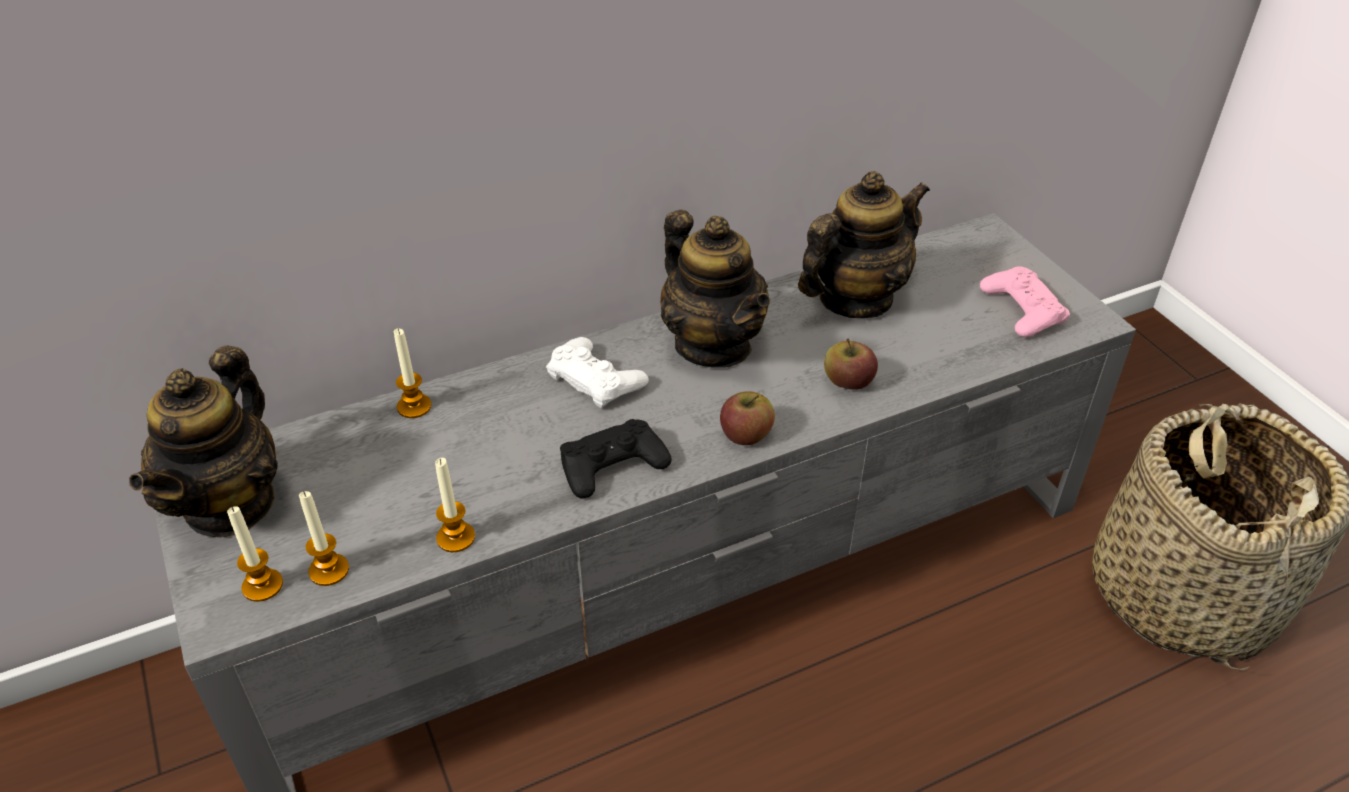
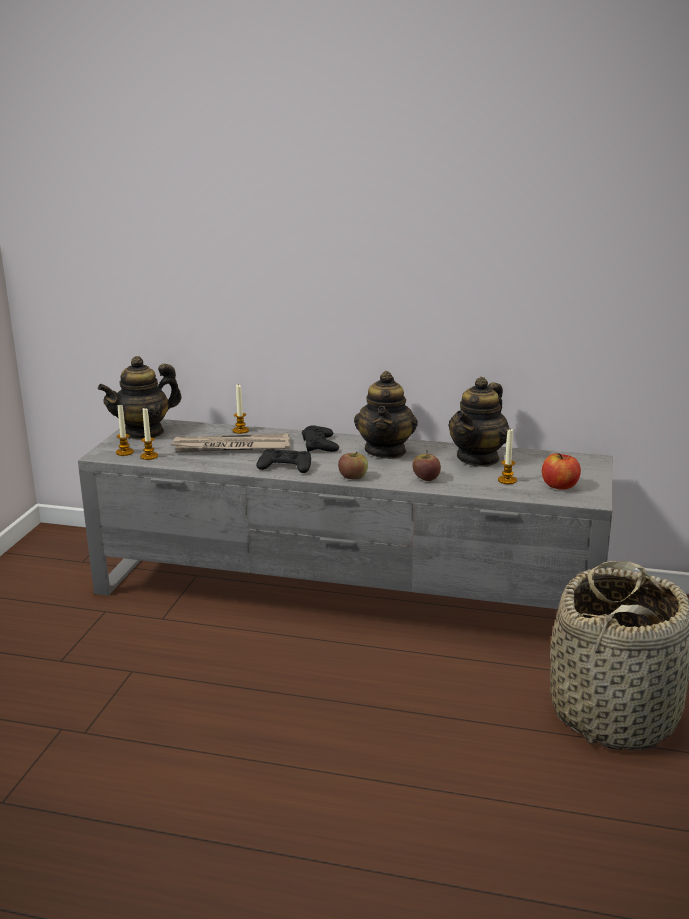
camera: 40 degrees right, 20 degrees down
candle [435,458,475,552] -> candle moved to [498,429,517,484]
white game controller [546,337,649,408] -> black game controller [302,426,339,452]
teapot [798,171,930,318] -> teapot turned 120 degrees clockwise [448,377,510,467]
pink game controller [980,266,1070,337] -> apple [542,453,581,490]
none -> newspaper [171,433,290,453]

